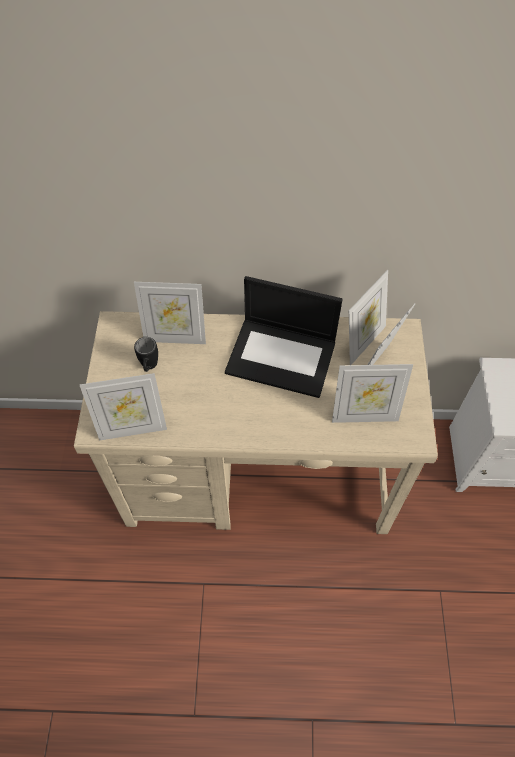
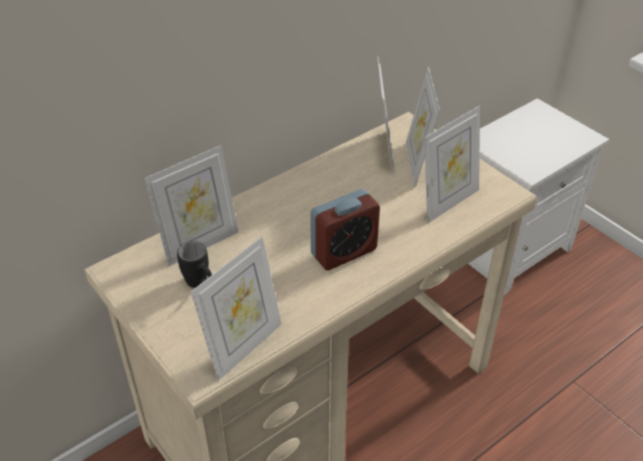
camera: 40 degrees left, 15 degrees down
laptop [225,276,343,398] -> none
none -> alarm clock [310,189,380,270]

